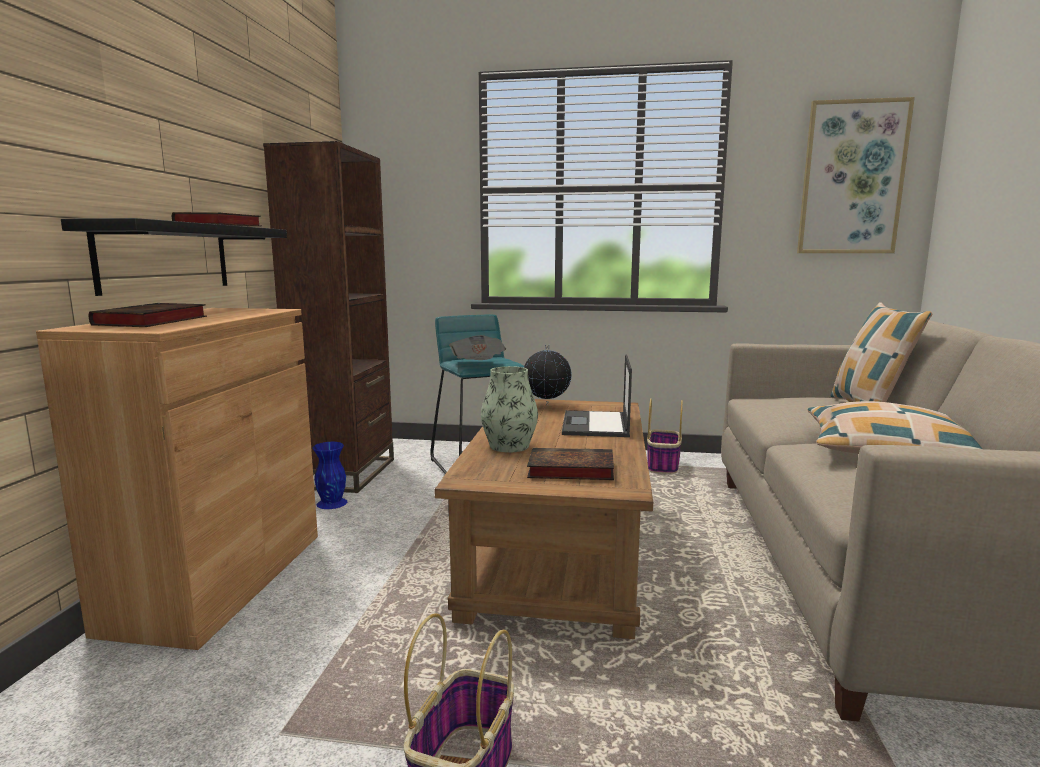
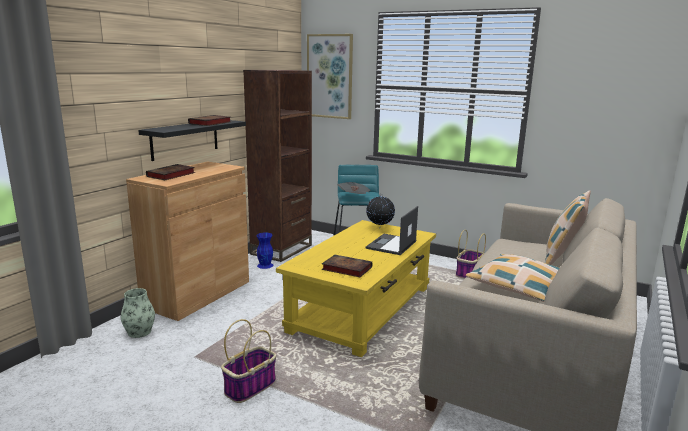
camera: 20 degrees right, 5 degrees up
brown coffee table [434,399,653,639] -> yellow coffee table [276,220,436,357]
vase [481,366,538,452] -> vase moved to [121,288,155,338]
picture [797,97,915,253] -> picture moved to [307,34,353,119]

